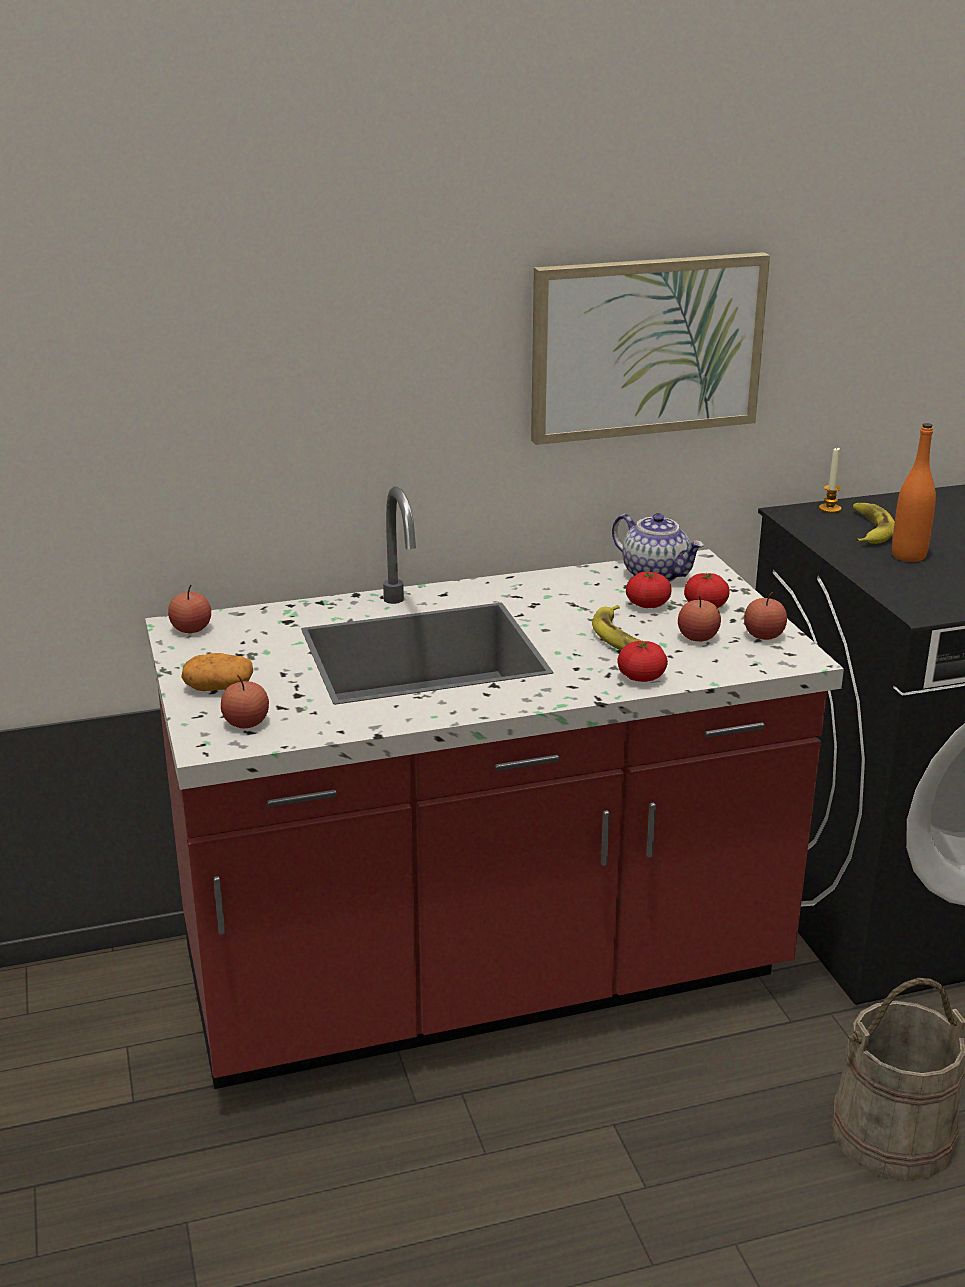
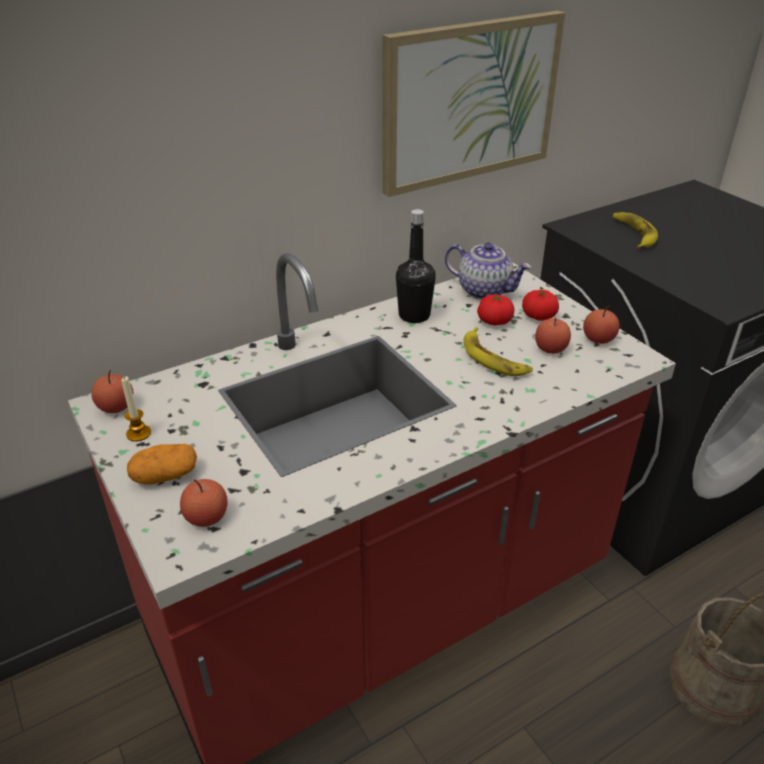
camera: 15 degrees left, 10 degrees up
tomato [617,641,668,682] -> none
candle [819,448,841,513] -> candle moved to [121,377,151,442]
orange bottle [892,423,936,562] -> none
none -> black bottle [396,209,436,323]

